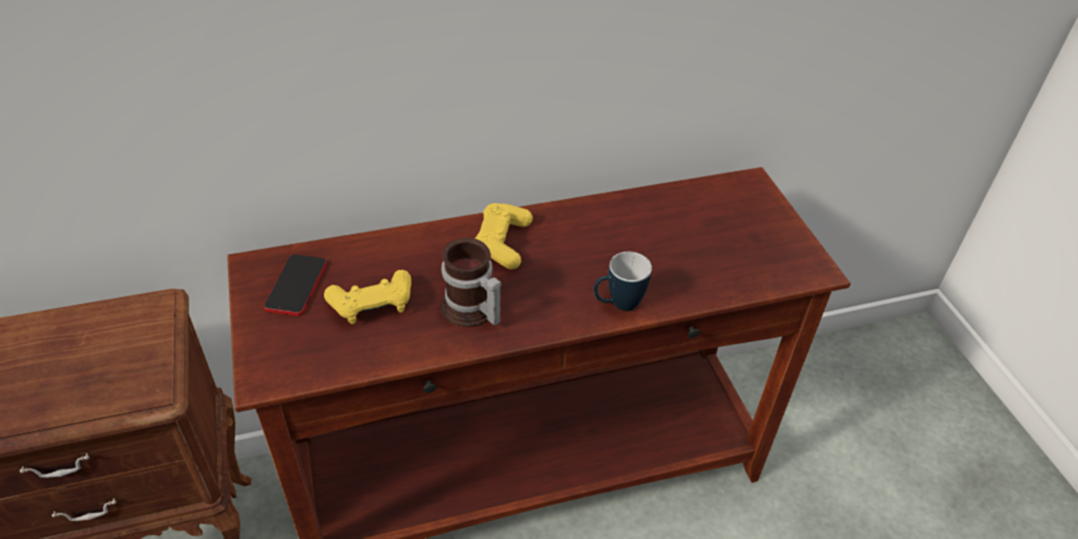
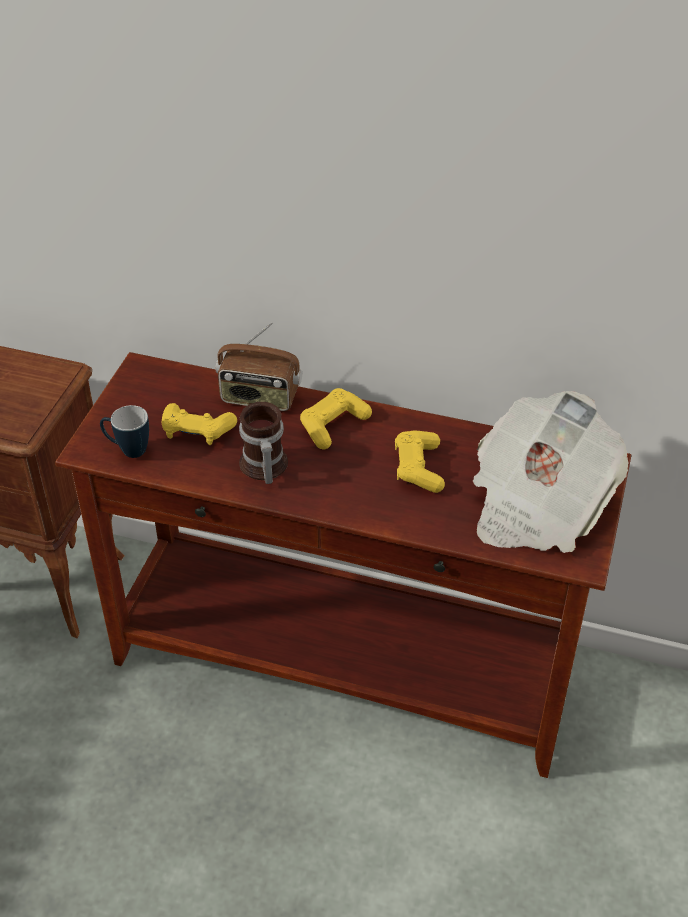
camera: 35 degrees right, 0 degrees up
phone [264,254,326,316] -> none
mug [593,252,652,311] -> mug moved to [100,405,149,458]
none -> radio [216,322,302,411]
none -> yellow game controller [395,430,445,493]
none -> newspaper [473,391,629,553]

